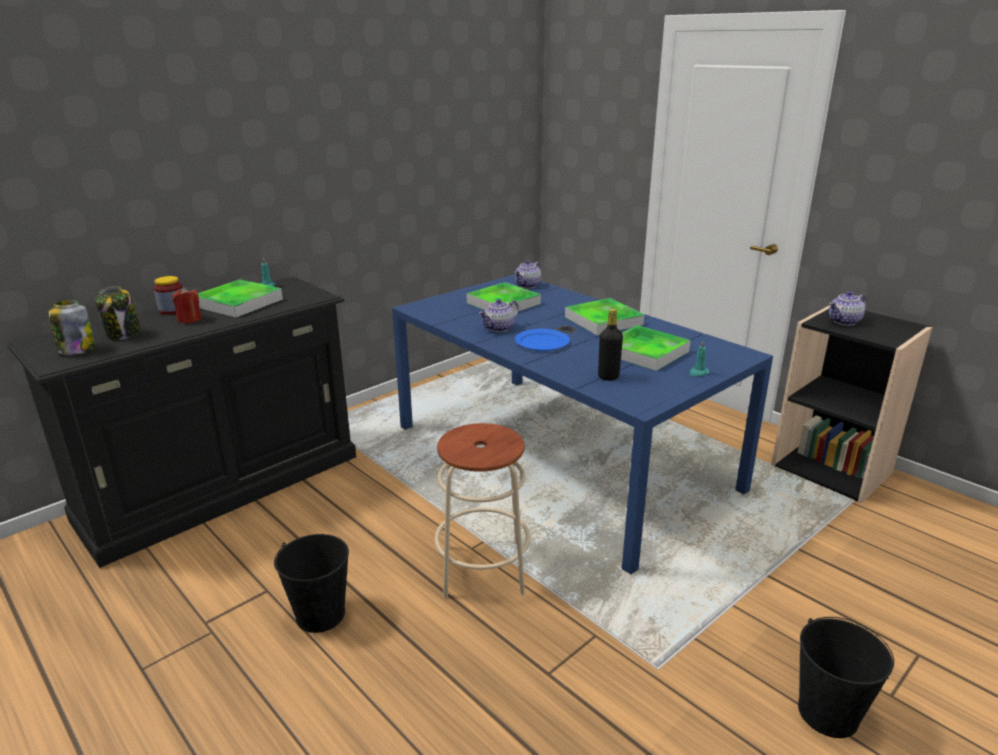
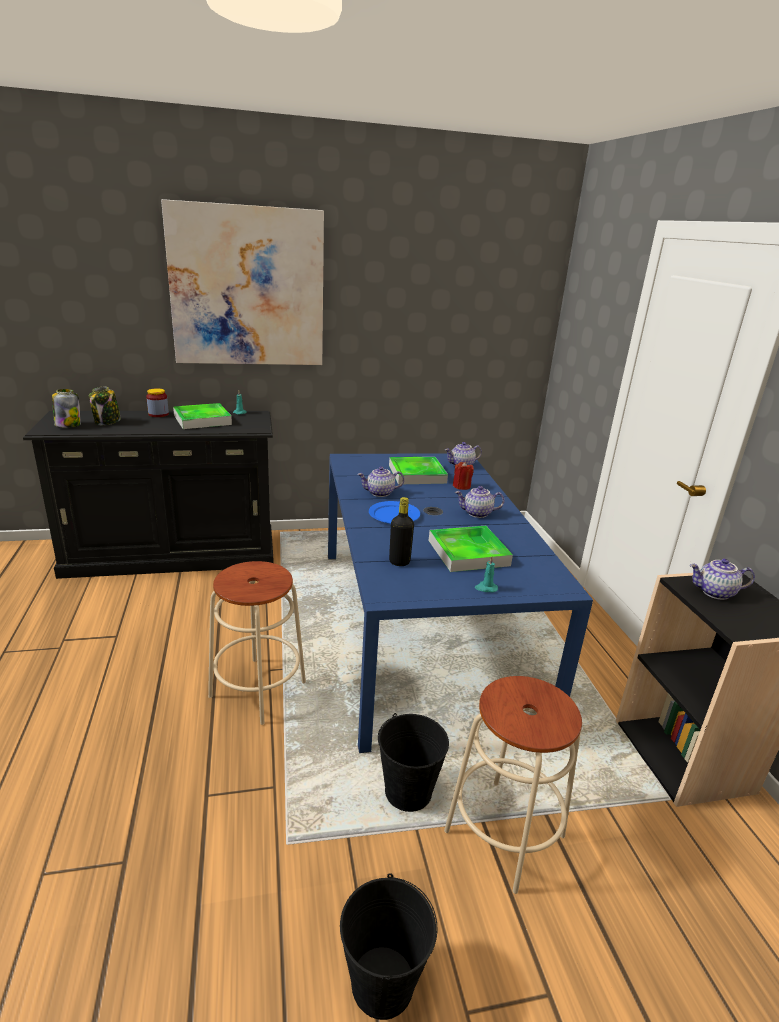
camera: 30 degrees right, 0 degrees up
red candle [172,287,202,323] -> red candle moved to [453,462,474,490]
black bucket [274,534,349,633] -> black bucket moved to [378,713,449,812]
tray [565,298,644,335] -> teapot [455,486,505,518]
none -> picture [161,199,324,365]
none -> beige stool [444,676,582,894]

